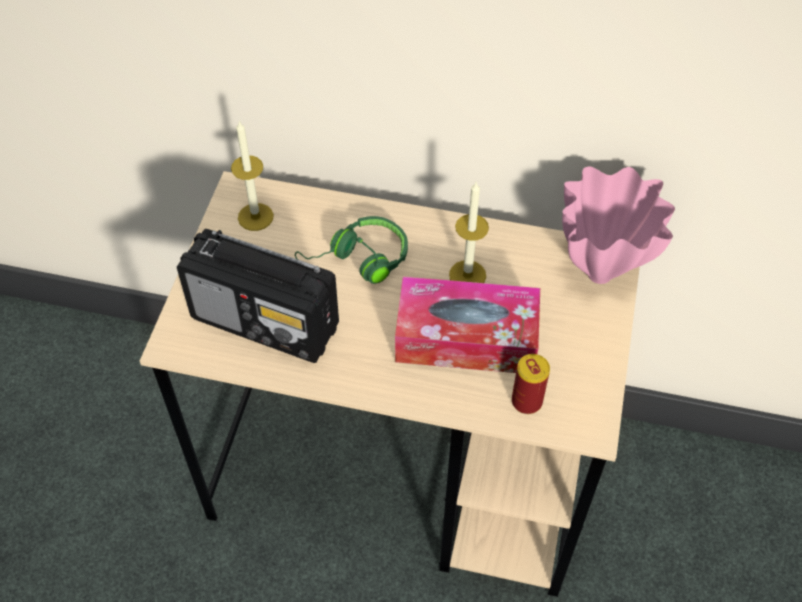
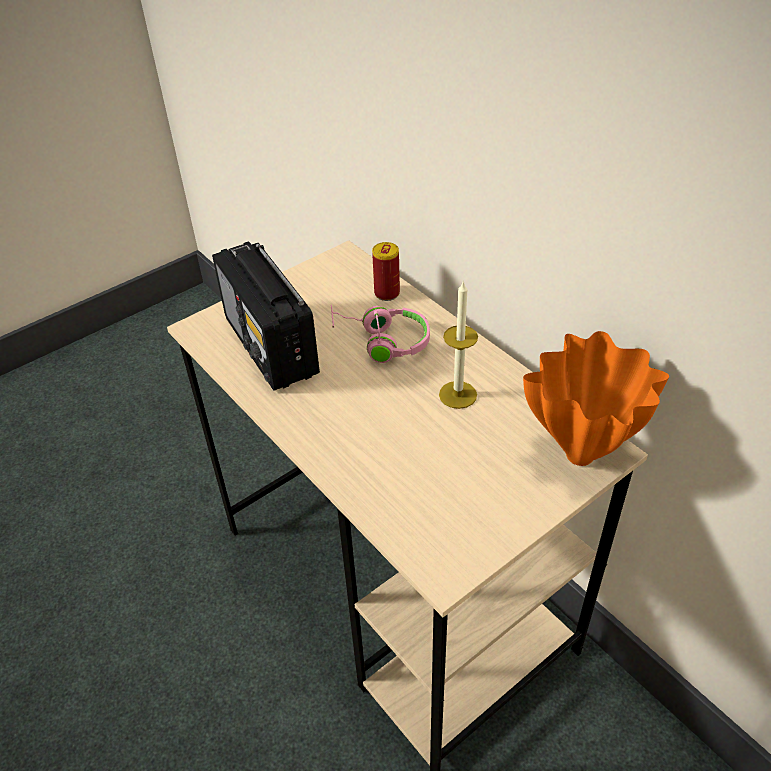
camera: 40 degrees right, 10 degrees down
candle [231,121,274,231] -> none
green headphones [295,216,408,284] -> pink headphones [331,305,430,363]
tissue box [395,276,540,373] -> none
can [512,354,550,414] -> can moved to [372,242,400,301]
pink vase [562,166,675,284] -> orange vase [523,331,669,466]

